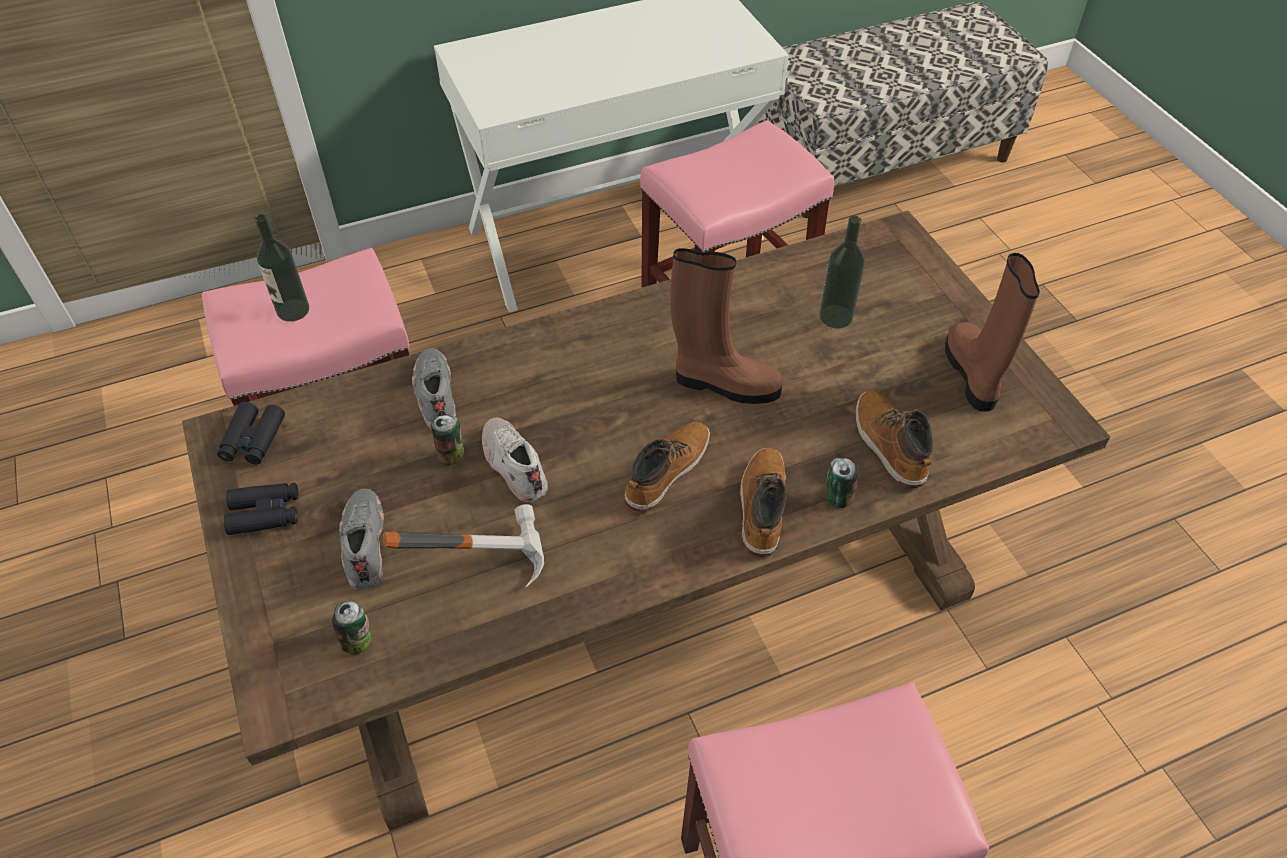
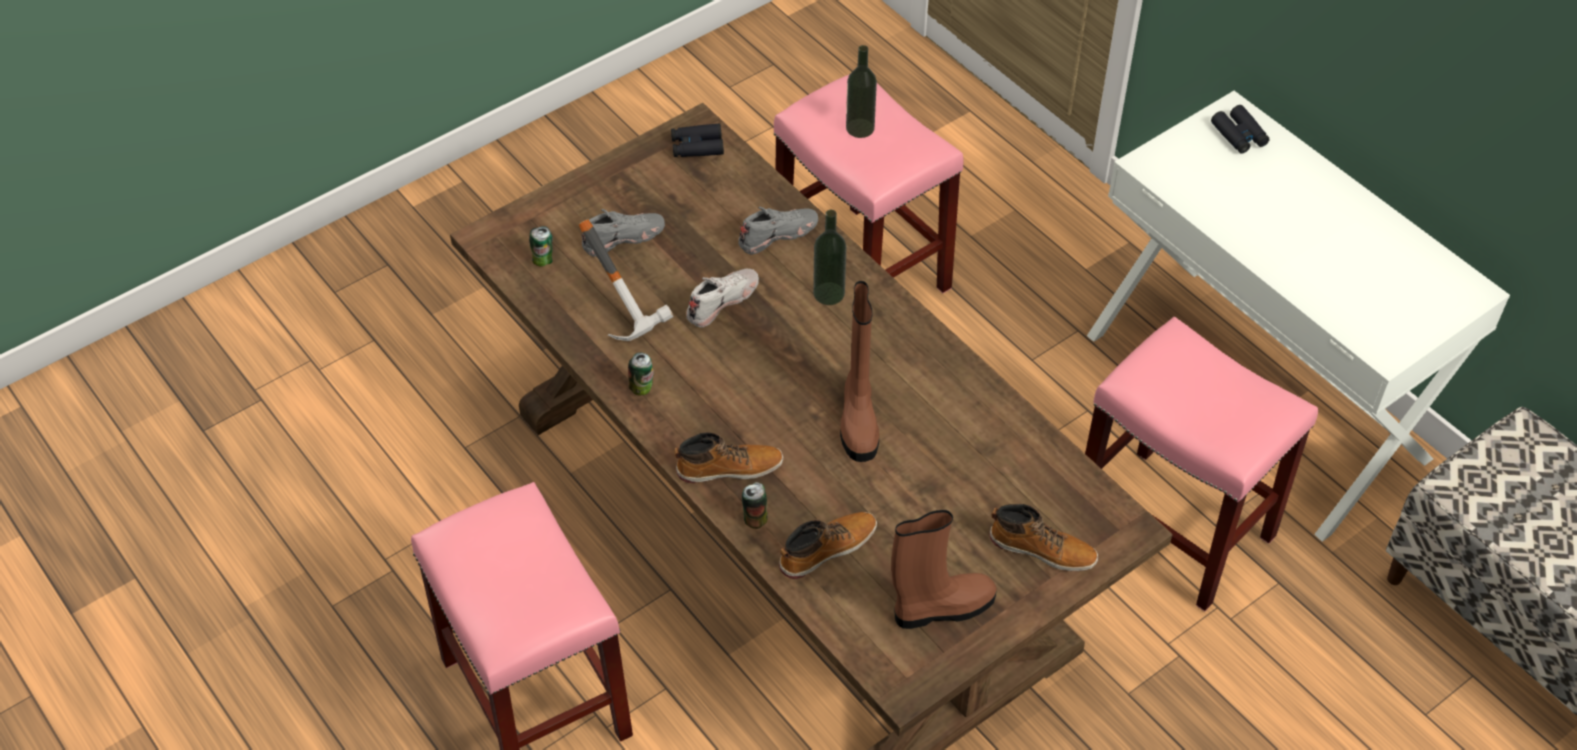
camera: 75 degrees right, 0 degrees up
black binoculars [224,483,299,535] -> black binoculars moved to [1211,105,1269,154]
can [431,414,464,466] -> can moved to [628,352,654,395]
boot [624,422,710,512] -> boot moved to [989,504,1098,571]
bottle [819,215,865,328] -> bottle moved to [813,210,846,305]

